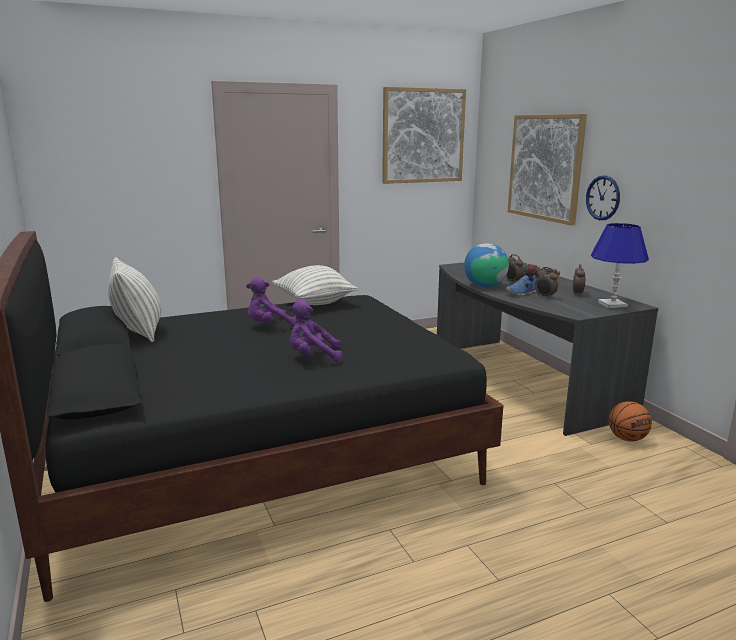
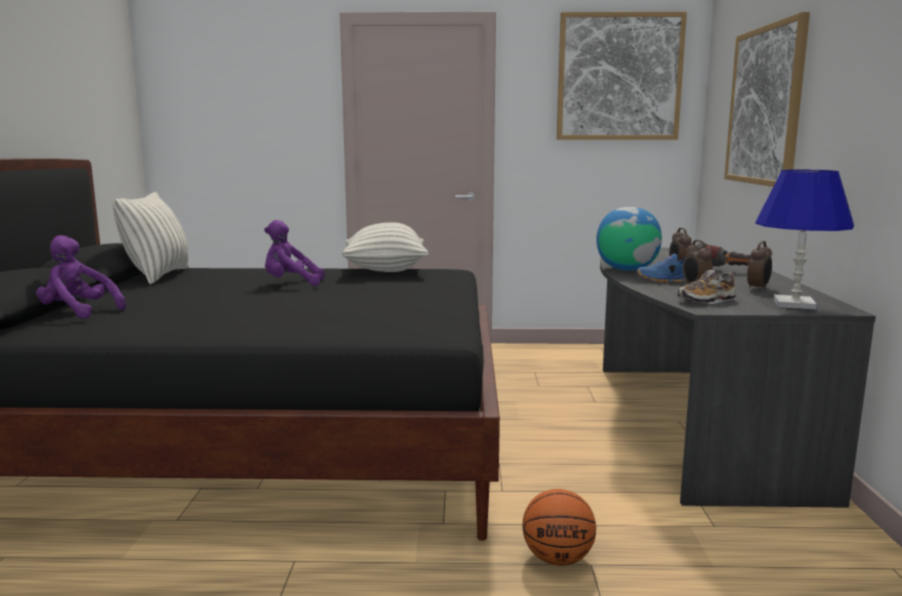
camera: 25 degrees right, 5 degrees down
purple plush toy [289,300,343,362] -> purple plush toy moved to [36,235,126,319]
wall clock [586,175,620,220] -> none
basketball [609,401,652,442] -> basketball moved to [523,489,596,566]
none -> shoe [678,270,736,304]

